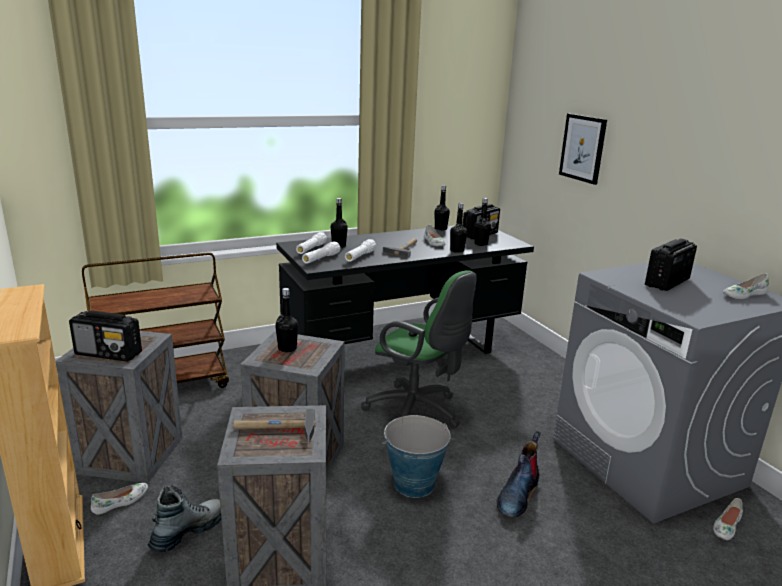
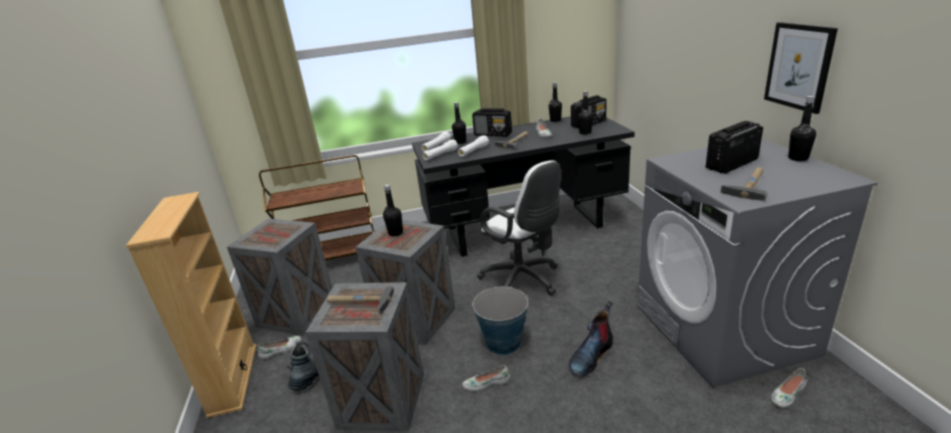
camera: 15 degrees right, 5 degrees up
radio [69,311,142,362] -> radio moved to [472,108,512,137]
green office chair [361,270,477,429] -> white office chair [477,160,561,296]
black bottle [450,203,467,253] -> black bottle moved to [788,96,816,161]
picture [559,114,607,185] -> picture moved to [764,22,838,114]
white shoe [723,273,769,299] -> white shoe moved to [463,365,510,391]
none -> hammer [720,167,767,201]

